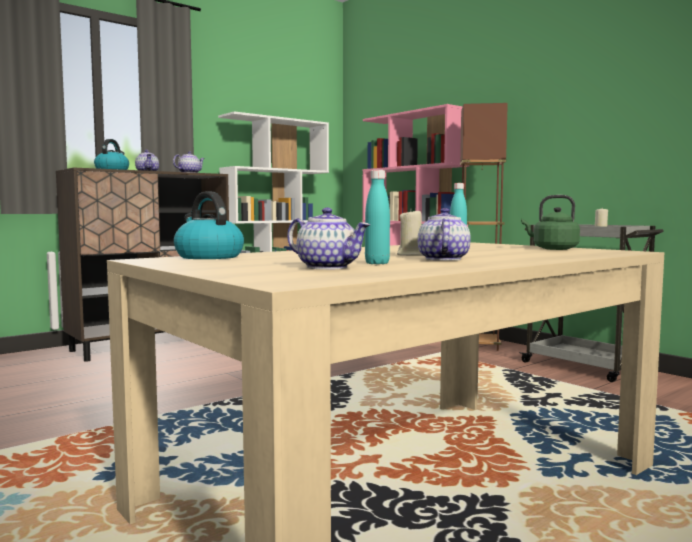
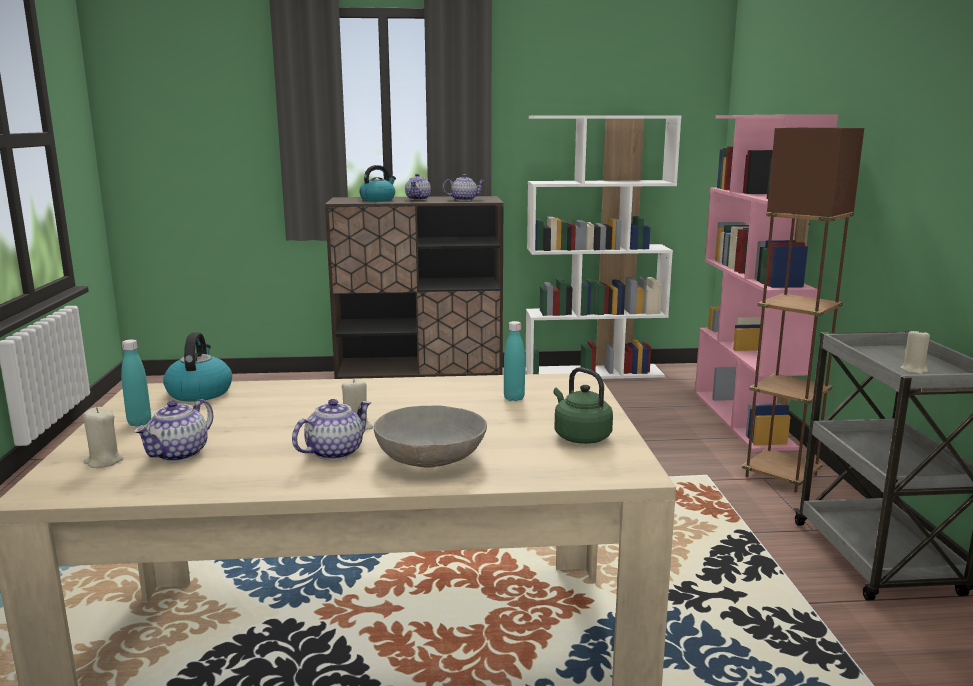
camera: 35 degrees right, 10 degrees up
teapot [287,208,370,270] -> teapot turned 45 degrees clockwise [133,399,213,462]
turquoise bottle [365,170,390,264] -> turquoise bottle moved to [121,339,151,427]
none -> beige candle [83,407,123,468]
none -> grey bowl [374,405,487,468]

